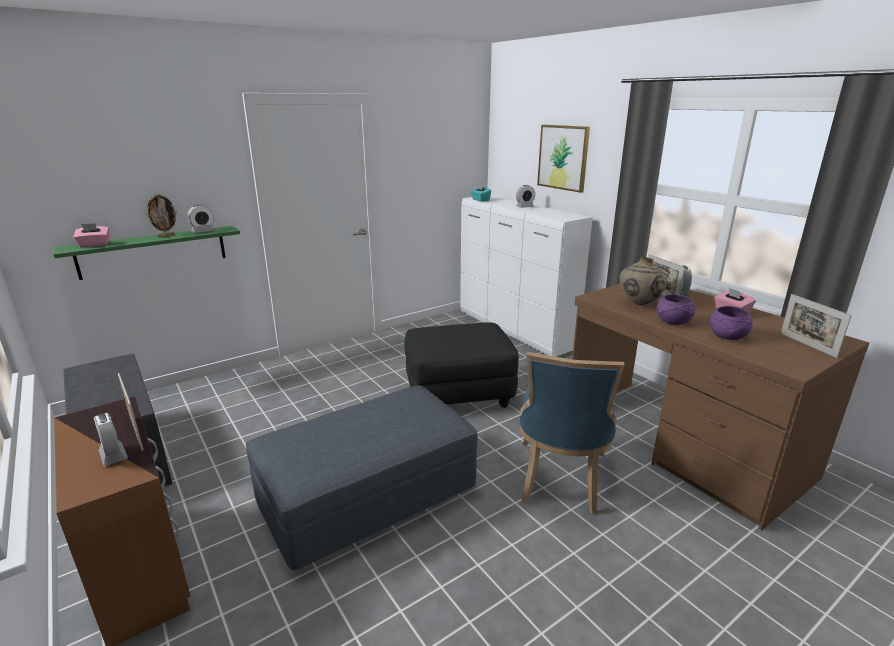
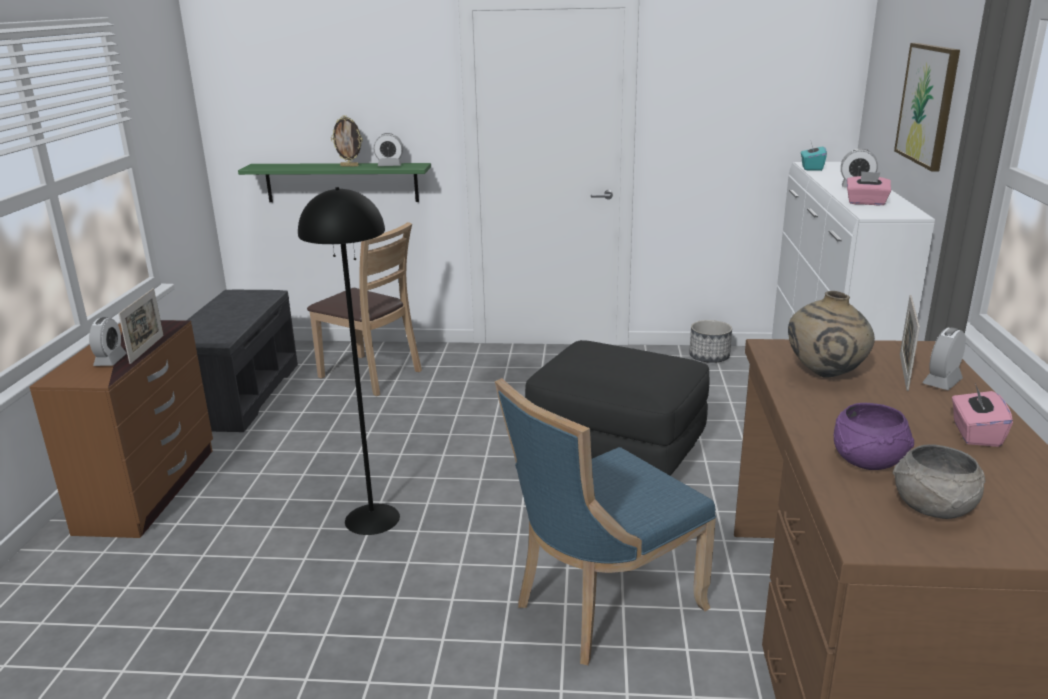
camera: 40 degrees right, 0 degrees up
pink tissue box [73,223,109,247] -> pink tissue box moved to [847,171,891,205]
grey ottoman [246,386,478,570] -> black floor lamp [298,187,400,535]
purple bowl [657,295,696,325] -> none
picture frame [781,294,852,358] -> none
none -> brown chair [307,222,422,396]
none -> planter [689,320,732,363]
none -> grey bowl [893,444,985,519]

